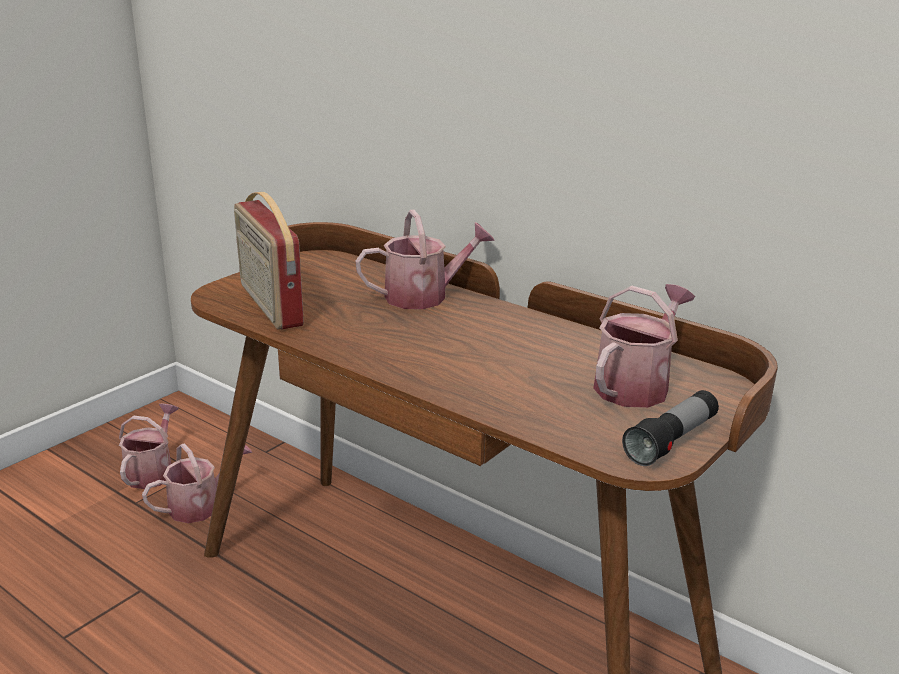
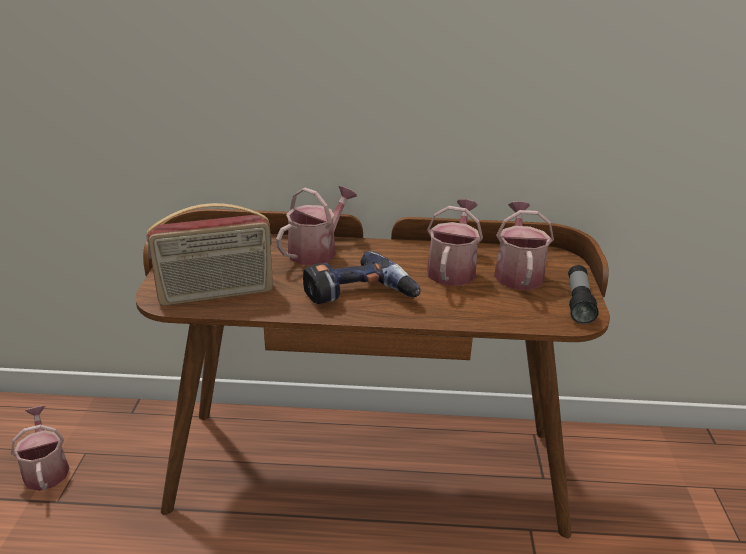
camera: 35 degrees left, 5 degrees up
watering can [142,443,253,523] -> watering can moved to [427,199,483,286]
radio [234,192,304,330] -> radio turned 45 degrees counterclockwise [147,203,273,306]
none -> power drill [303,251,421,304]

